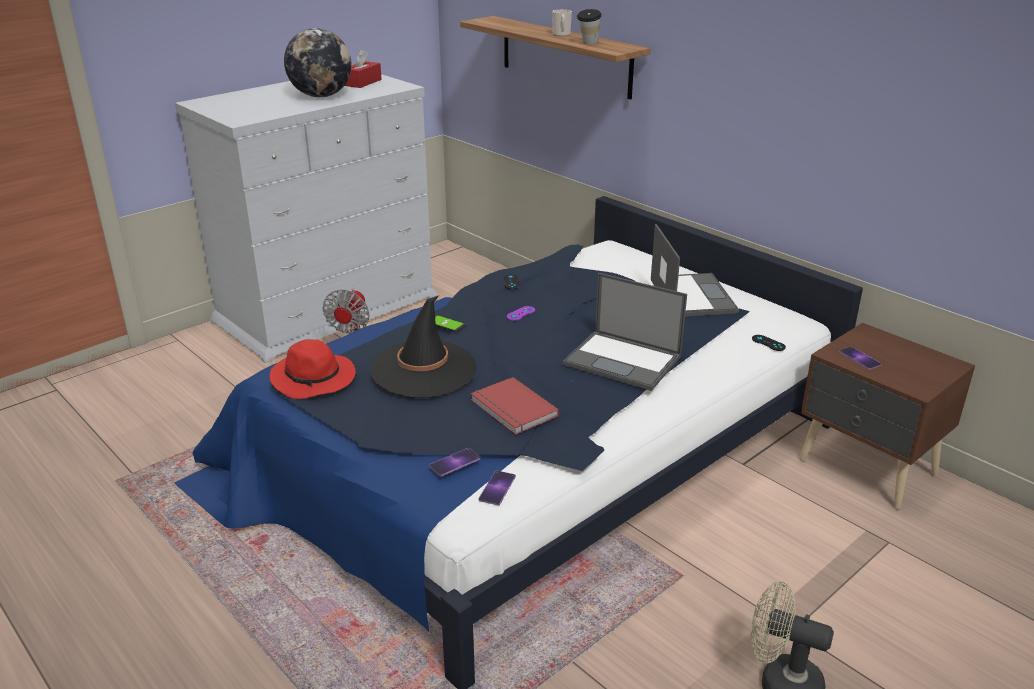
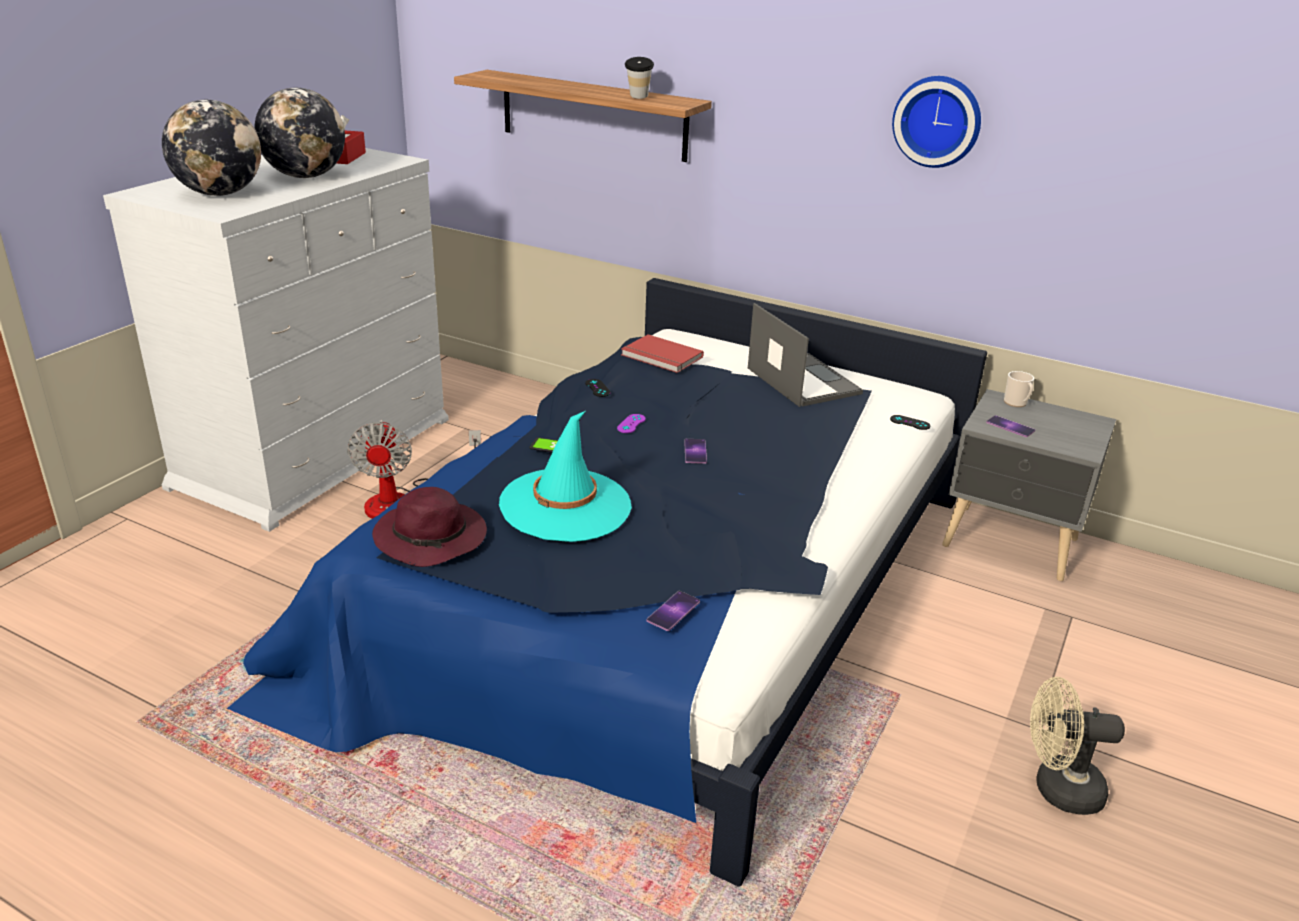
camera: 20 degrees left, 0 degrees up
red hat [269,339,356,399] -> purple hat [372,487,487,567]
black hat [370,295,477,398] -> turquoise hat [499,411,632,542]
red book [471,377,559,435] -> red book moved to [621,334,704,373]
phone [478,470,516,505] -> phone moved to [684,439,707,464]
mug [552,10,572,36] -> mug moved to [1004,371,1034,407]
laptop [563,273,687,391] -> none
brown nightstand [799,323,975,509] -> grey nightstand [942,389,1116,581]
none -> globe [162,100,261,196]
none -> wall clock [892,76,981,168]

